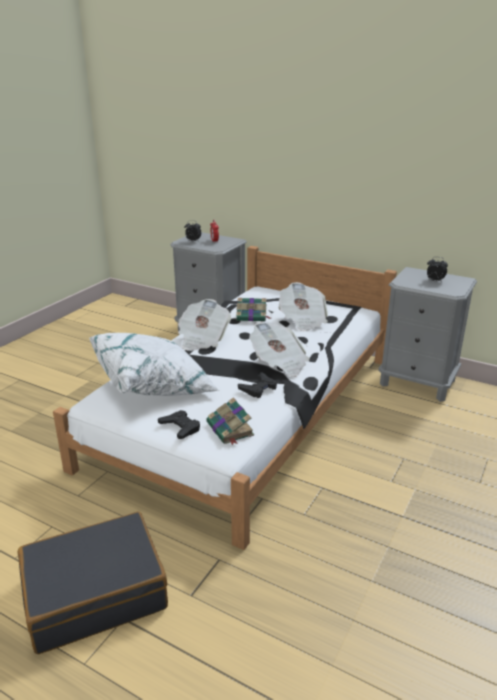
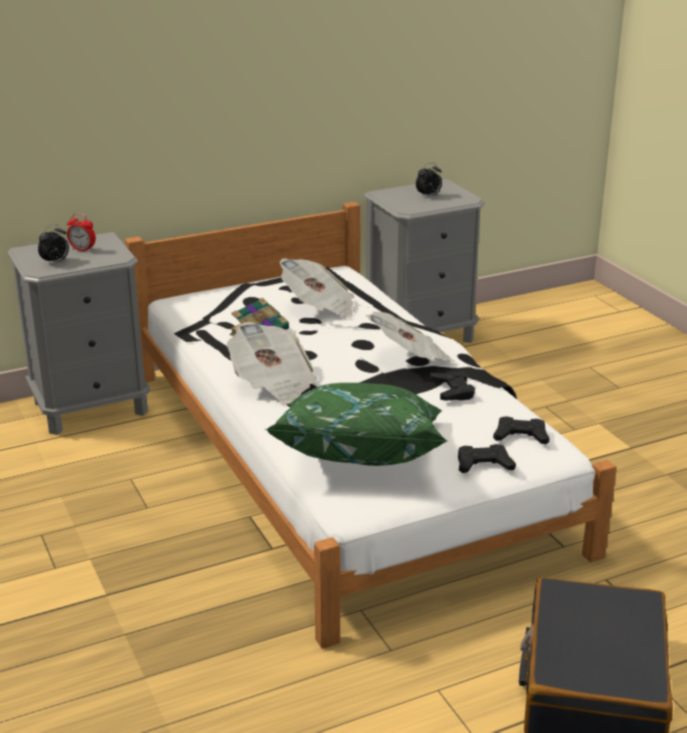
camera: 55 degrees left, 0 degrees up
white pillow [89,332,219,396] -> green pillow [265,383,448,466]
book [206,397,254,445] -> black game controller [493,416,550,444]

